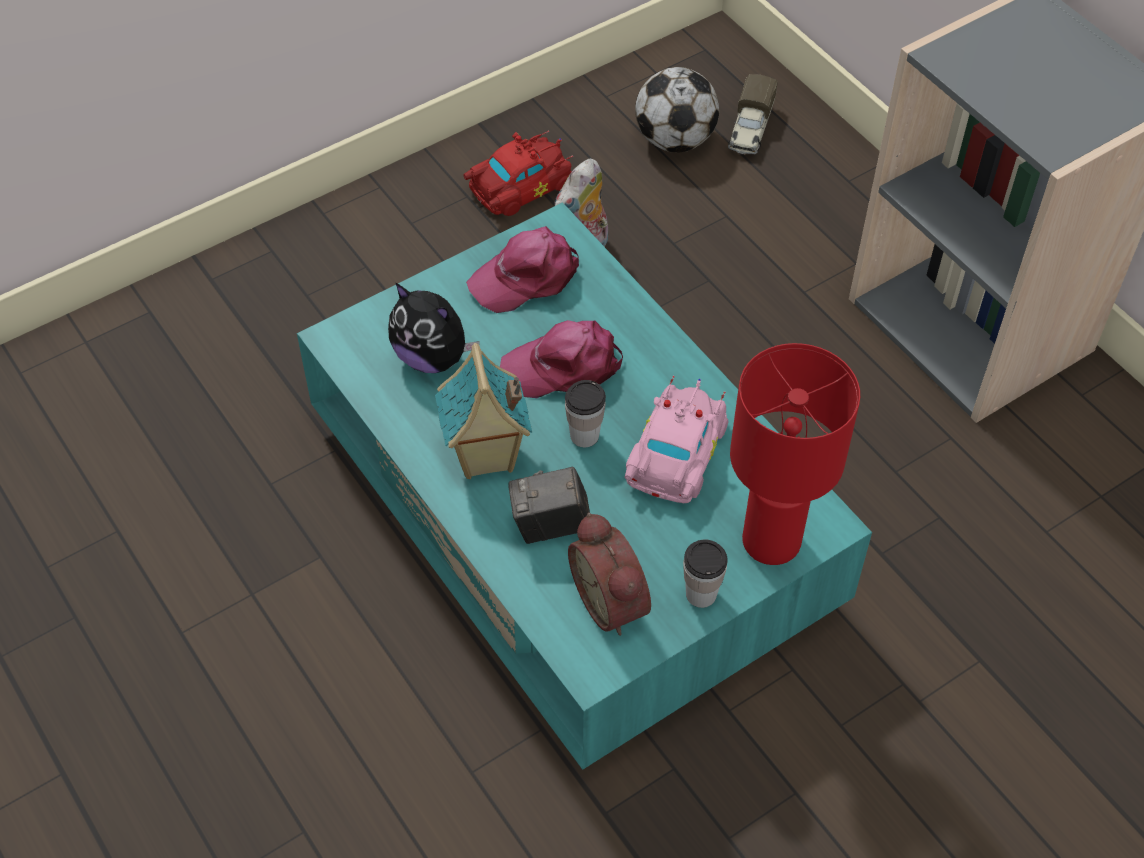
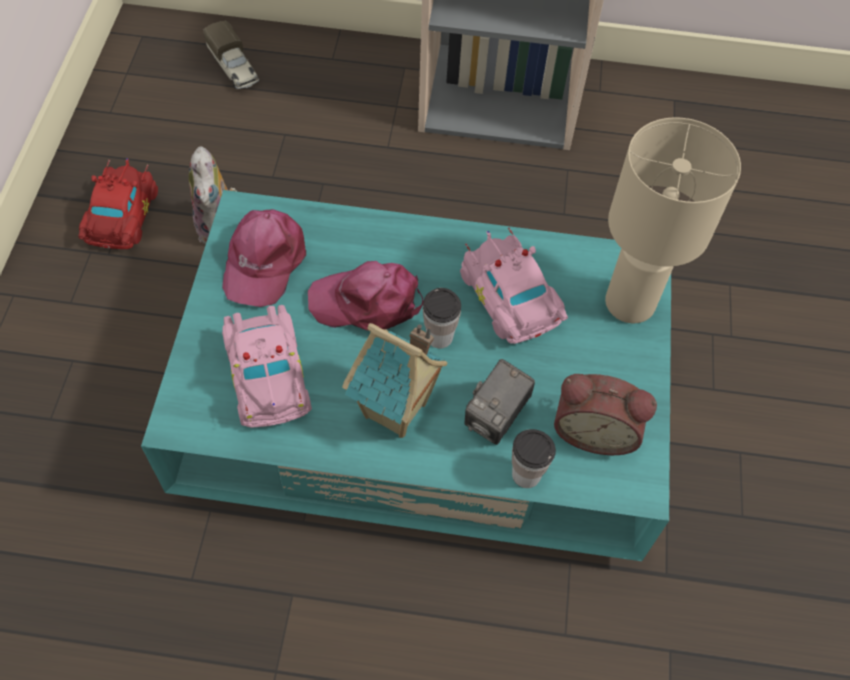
camera: 50 degrees left, 5 degrees up
plush toy [388,283,480,373] -> pink toy car [222,305,312,428]
pink cap [500,320,623,398] -> pink cap turned 60 degrees clockwise [308,261,423,331]
football [635,67,719,152] -> none
cup [683,540,728,608] -> cup moved to [512,429,556,488]
red table lamp [730,343,860,565] -> beige table lamp [605,117,741,323]

